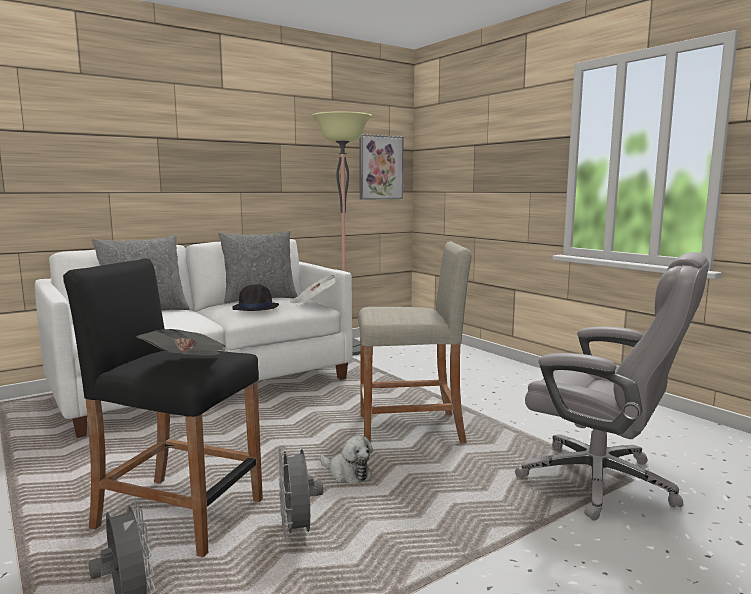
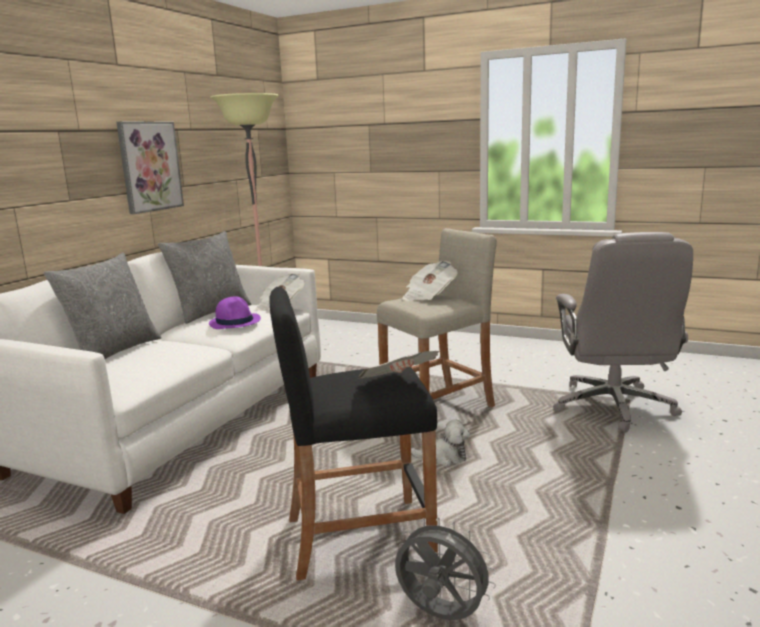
camera: 30 degrees left, 5 degrees up
black hat [232,285,279,311] -> purple hat [209,296,261,329]
grey fan [278,445,323,541] -> none
picture [359,134,404,200] -> picture moved to [116,121,184,214]
grey office chair [515,252,709,521] -> grey office chair turned 90 degrees clockwise [553,232,693,433]
none -> newspaper [402,261,457,301]

